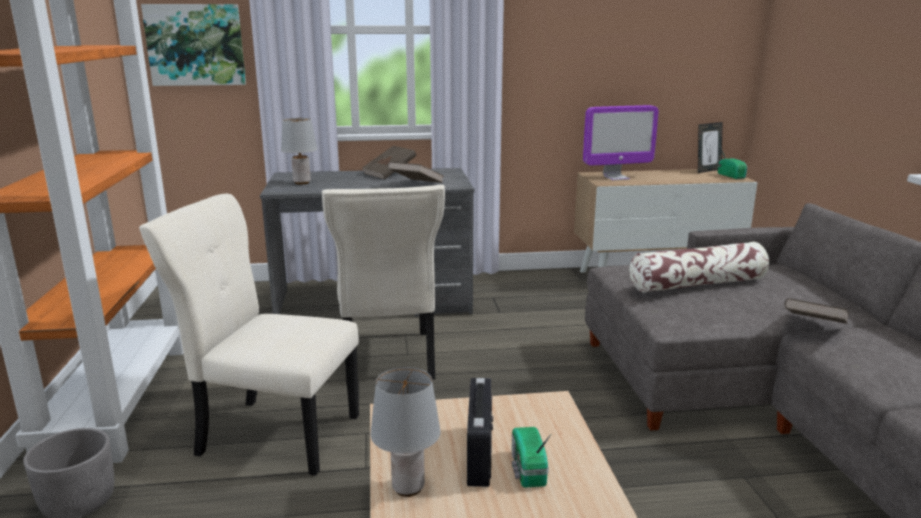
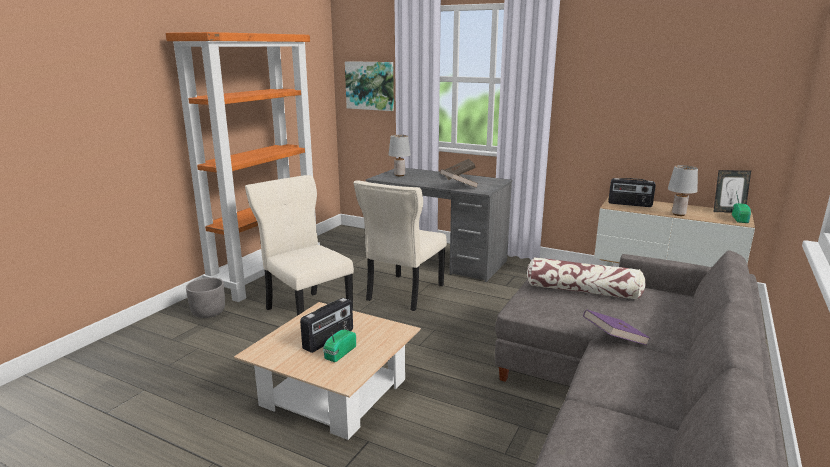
camera: 35 degrees right, 0 degrees up
grey table lamp [371,367,440,497] -> grey table lamp moved to [668,165,698,216]
monitor [583,105,659,180] -> radio [608,178,656,207]
brown book [785,298,849,324] -> purple book [583,309,650,345]

